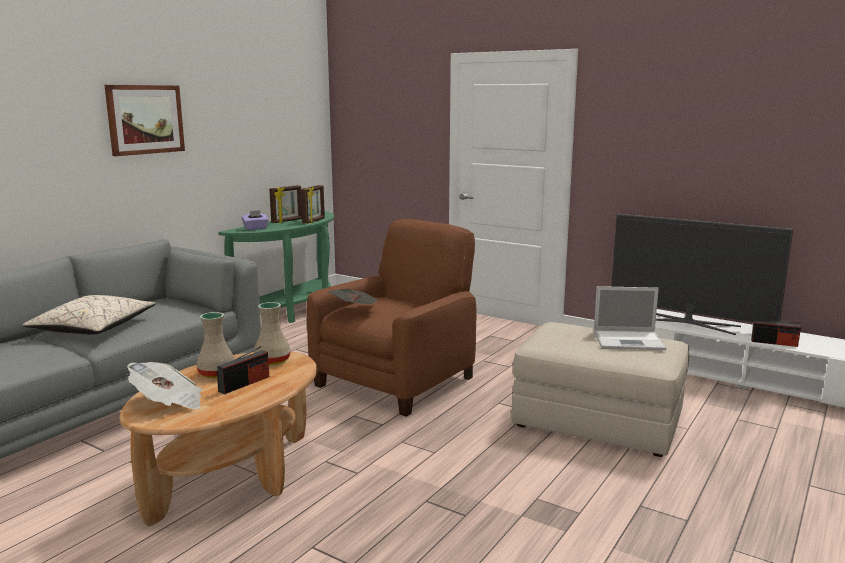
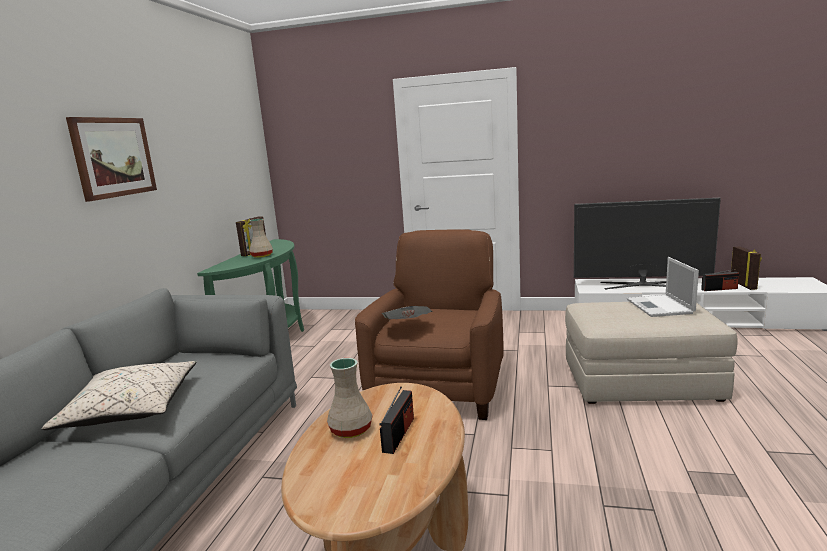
camera: 20 degrees left, 0 degrees up
newspaper [127,362,202,409] -> none
purple tissue box [241,210,269,230] -> none
beige vase [254,302,291,365] -> beige vase moved to [249,219,273,258]
picture frame [301,185,325,224] -> picture frame moved to [731,246,762,290]
laptop [594,286,666,350] -> laptop turned 105 degrees clockwise [627,257,699,317]

